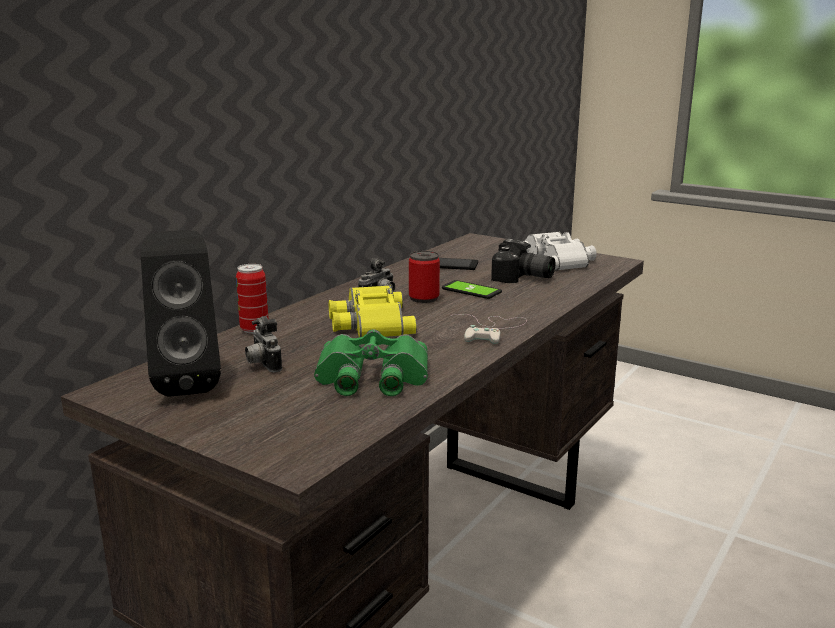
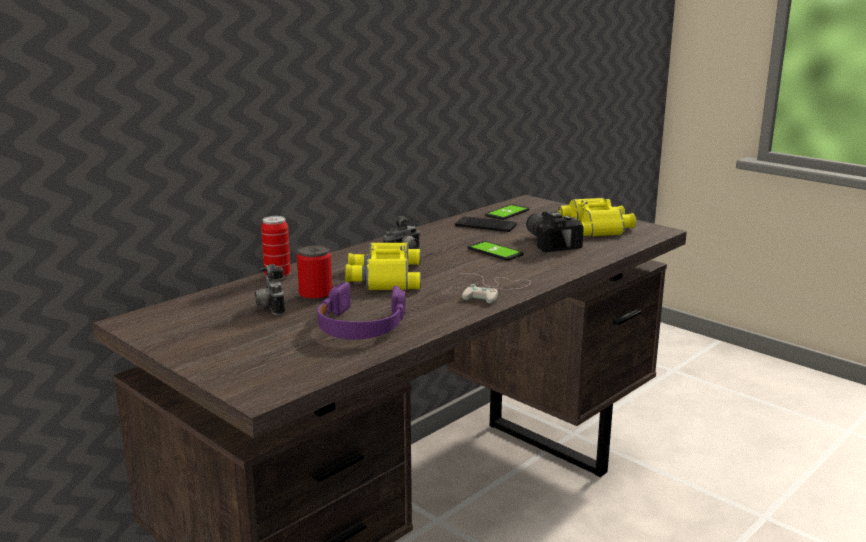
camera: 10 degrees right, 0 degrees up
black speaker [141,230,221,397] -> none
green binoculars [314,329,428,396] -> purple headphones [318,282,406,340]
can [409,251,440,303] -> can moved to [297,245,332,302]
camera [491,239,555,283] -> camera turned 150 degrees counterclockwise [526,211,584,252]
white binoculars [524,232,597,271] -> yellow binoculars [558,198,636,237]
none -> phone [485,204,529,220]

